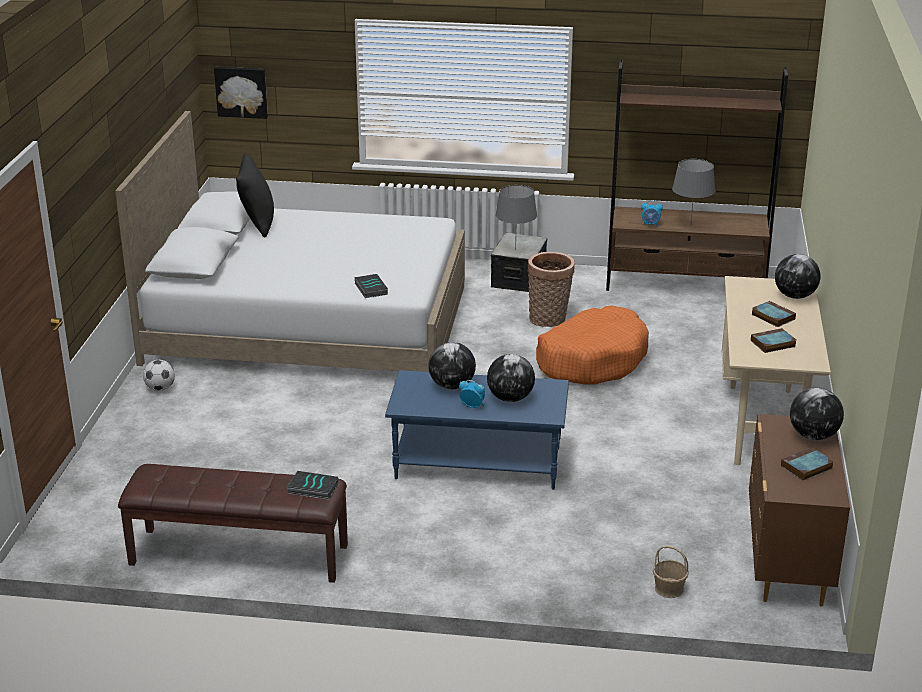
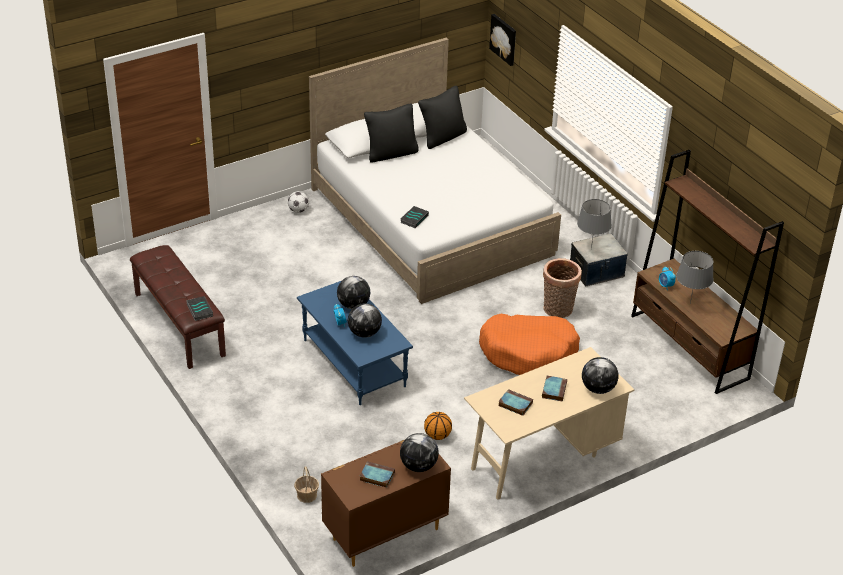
camera: 50 degrees right, 10 degrees up
none -> black pillow [364,104,419,163]
none -> basketball [424,412,452,440]

